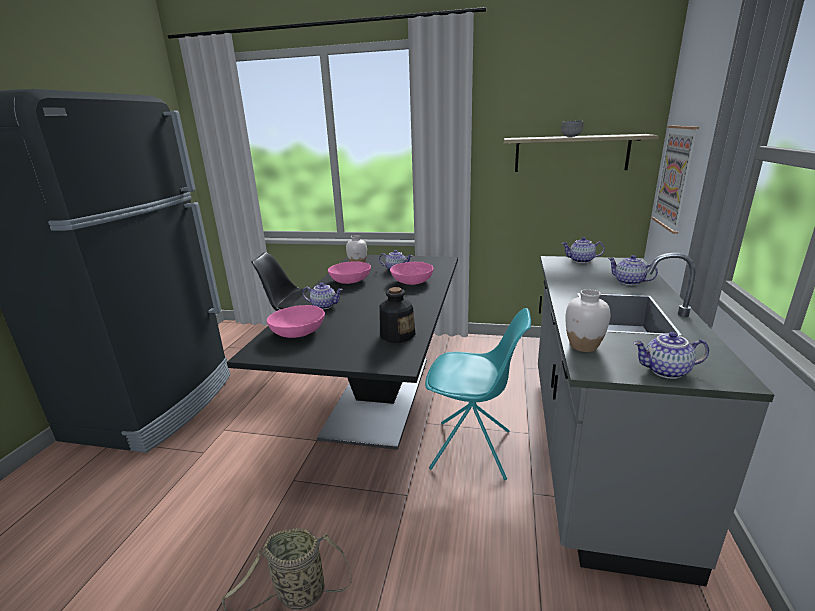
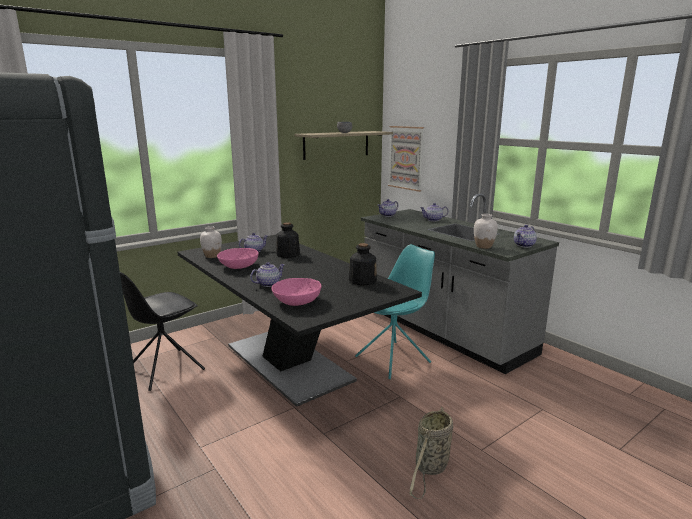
camera: 50 degrees left, 5 degrees down
pink bowl [390,262,434,285] -> bottle [276,222,300,258]

